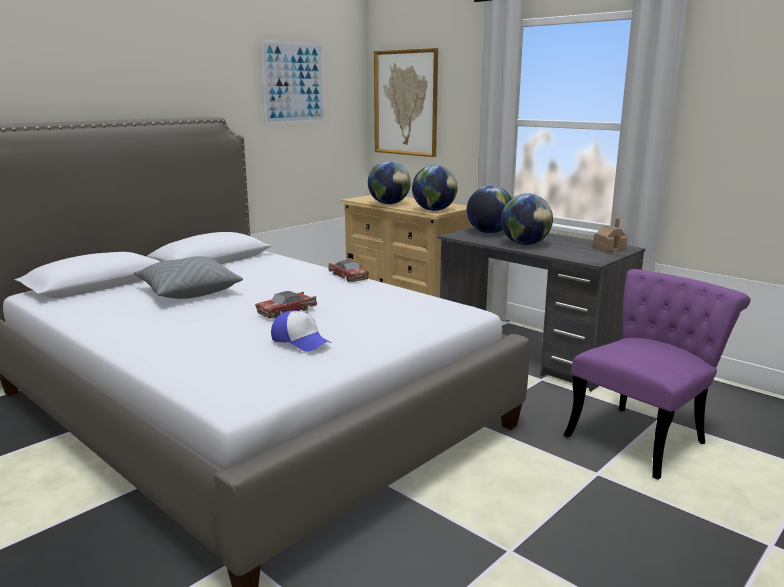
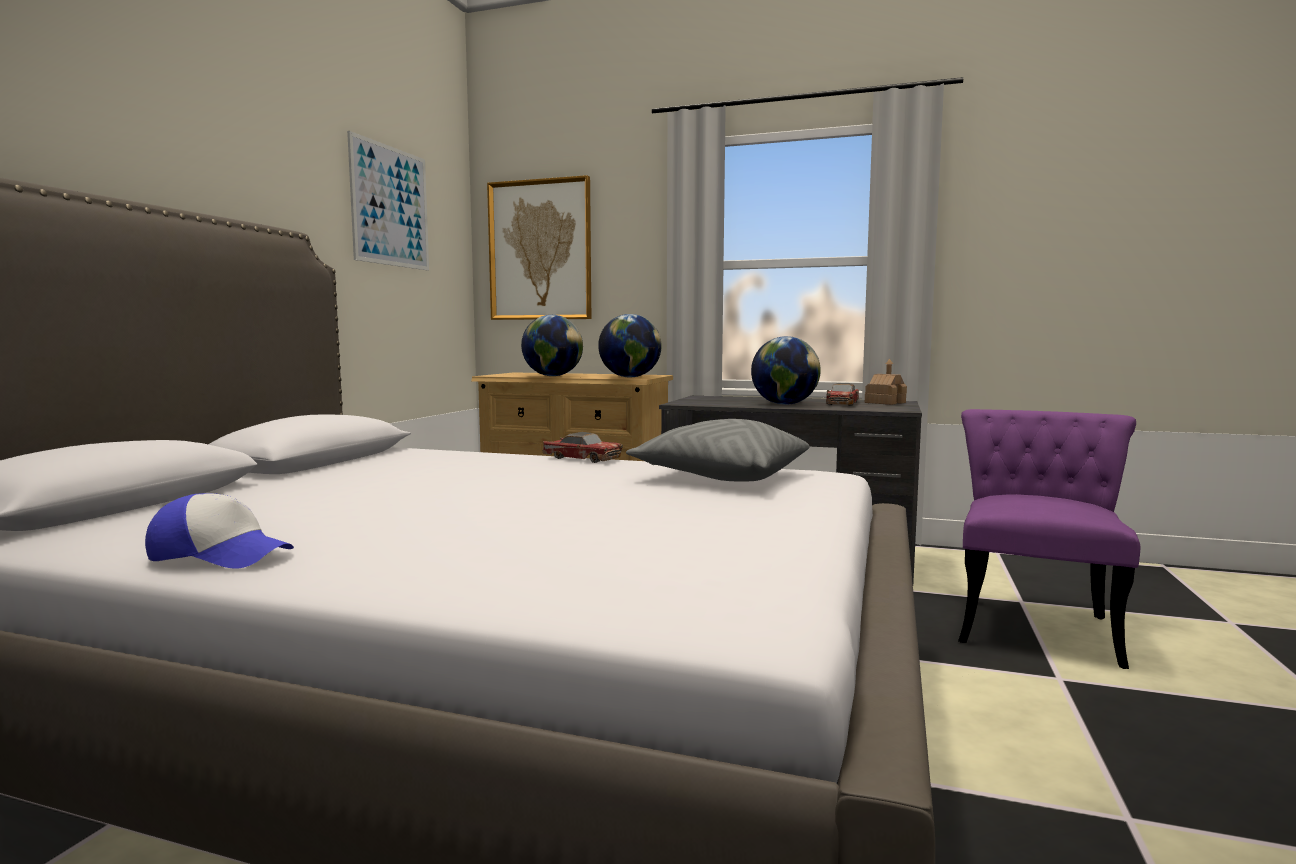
camera: 25 degrees left, 10 degrees down
grey pillow [134,256,243,299] -> grey pillow moved to [626,419,810,482]
toy car [255,291,317,319] -> toy car moved to [826,383,859,406]
cap [271,310,331,352] -> cap moved to [145,493,294,569]
globe [467,186,512,233] -> none

